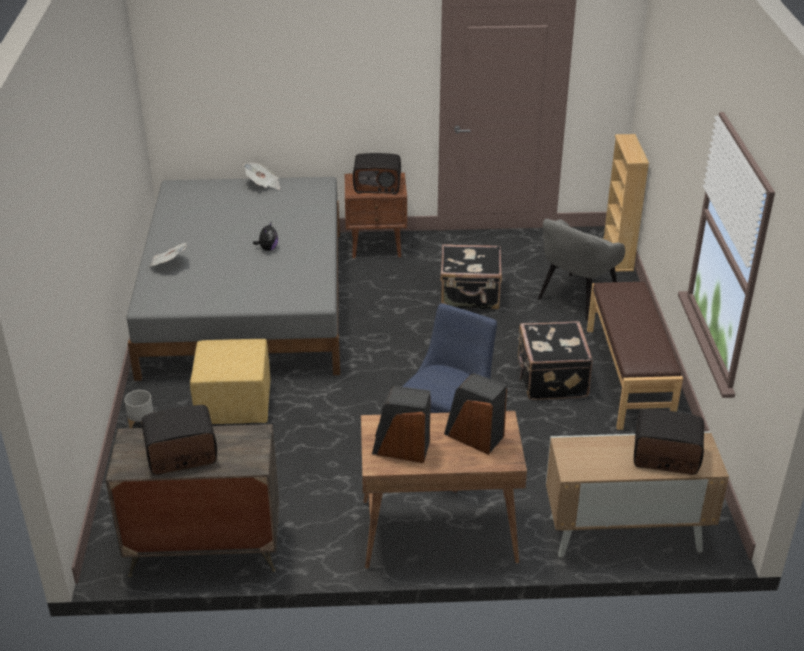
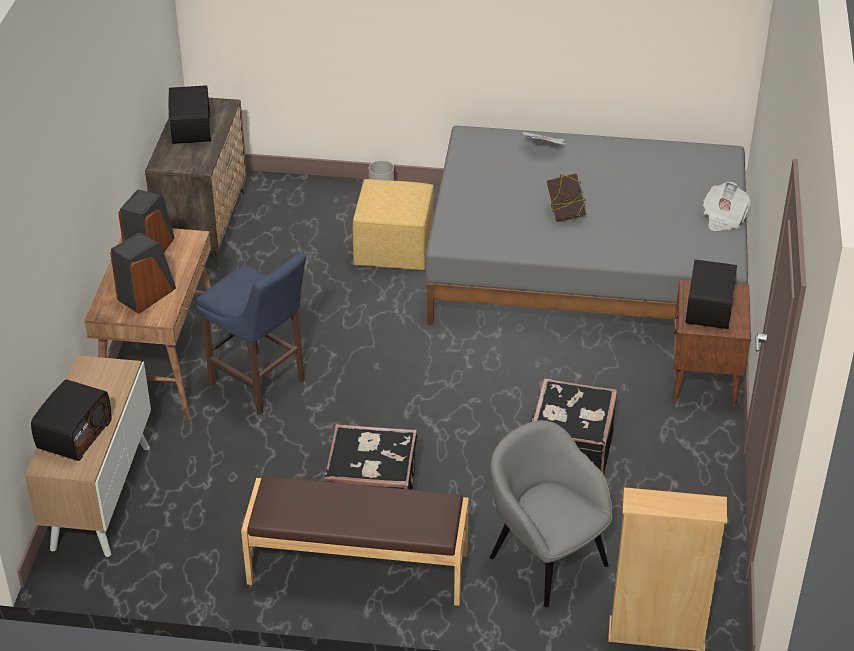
camera: 100 degrees right, 5 degrees up
plush toy [253,221,278,251] -> book [547,173,587,222]

